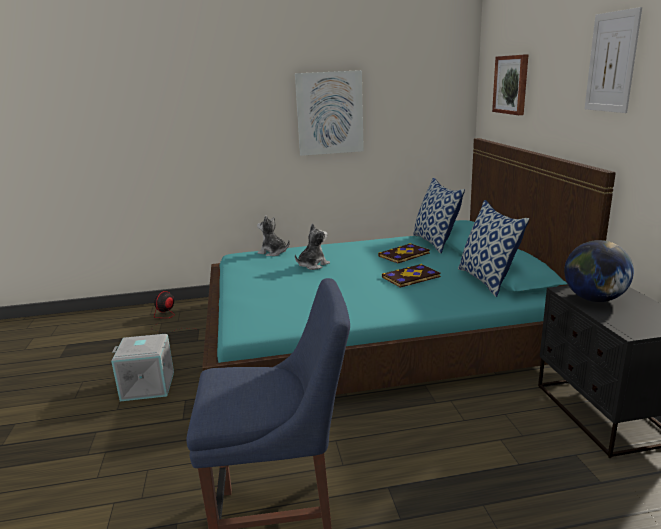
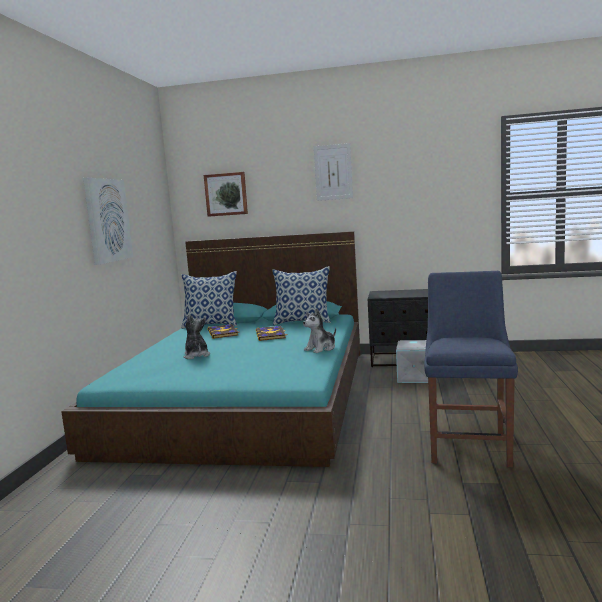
camera: 70 degrees left, 10 degrees down
grey storage box [111,334,174,401] -> grey storage box moved to [396,340,428,383]
fan [152,291,194,332] -> none
plush toy [257,215,290,256] -> plush toy moved to [303,308,336,353]
globe [564,240,634,302] -> none

